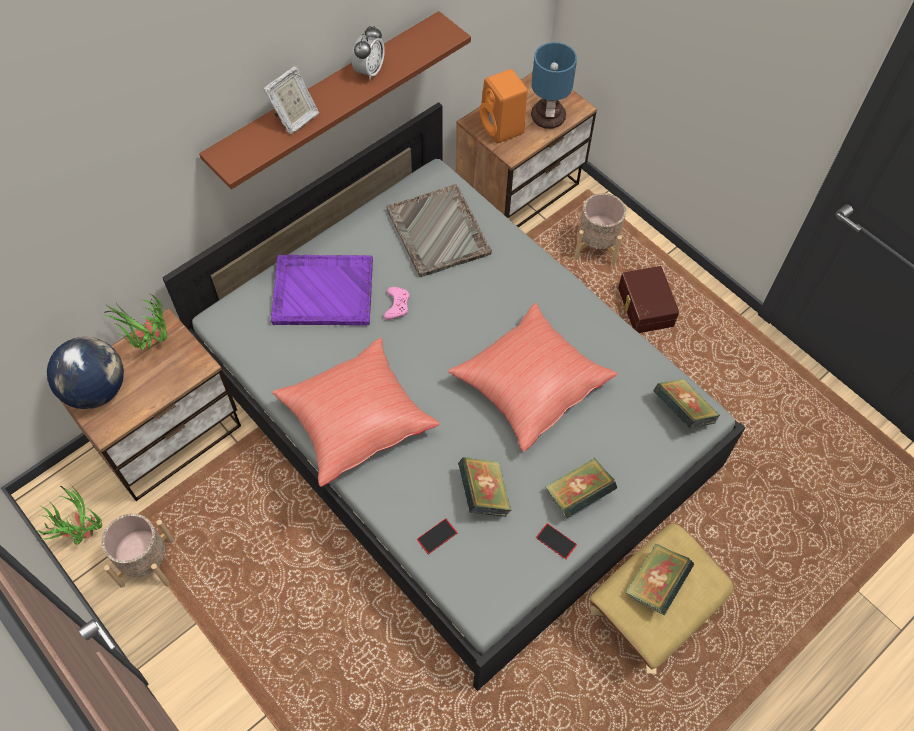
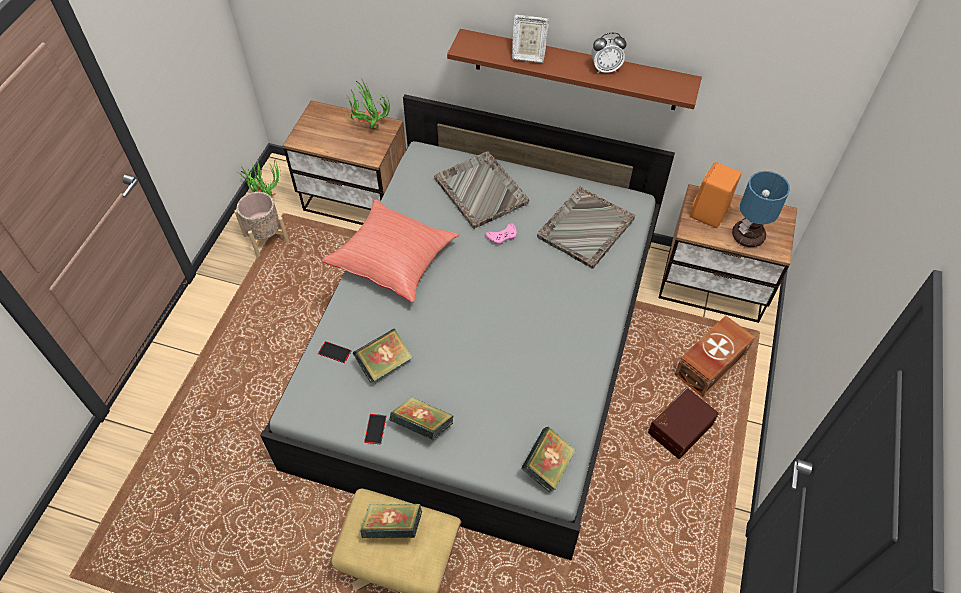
camera: 60 degrees right, 5 degrees down
globe [47,337,124,409] -> none
purple tray [271,255,373,326] -> grey tray [434,151,529,229]
red pillow [448,303,617,452] -> none
beige planter [574,193,626,265] -> brown storage box [675,315,755,397]

